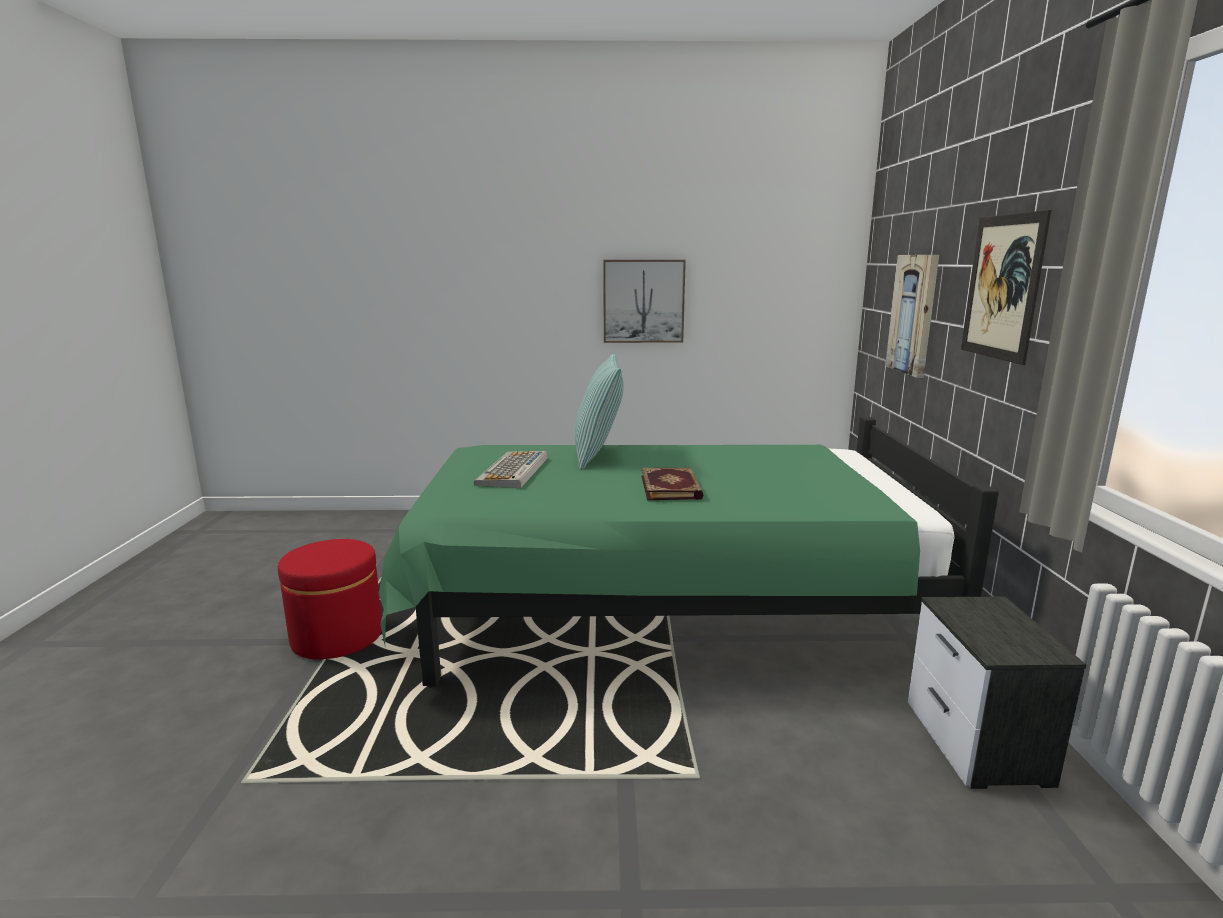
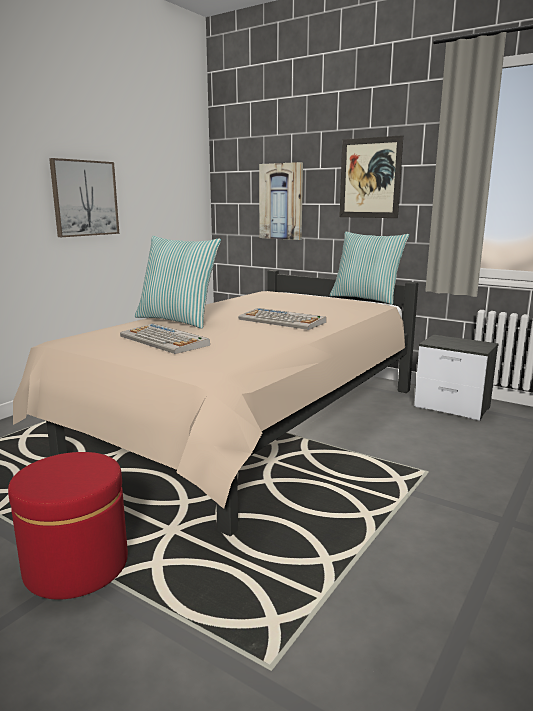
camera: 55 degrees left, 0 degrees up
green bed [378,417,999,686] -> beige bed [13,270,418,536]
book [641,467,704,500] -> keyboard [238,308,326,330]
none -> pillow [330,232,409,305]

